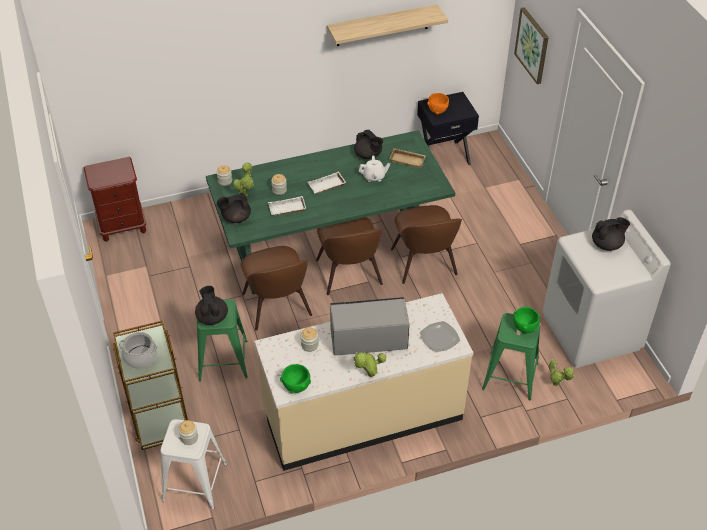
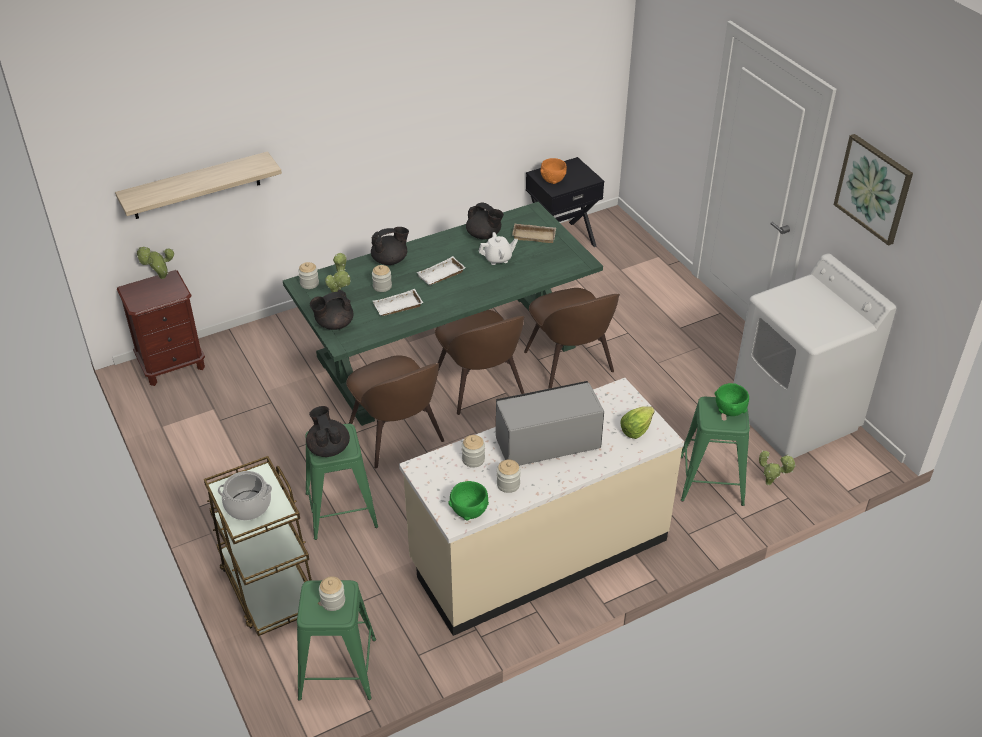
camera: 10 degrees left, 5 degrees down
white stool [160,419,227,510] -> green stool [297,580,376,701]
shelf [327,4,448,46] -> shelf moved to [115,151,282,219]
potted plant [353,352,386,377] -> potted plant moved to [136,247,174,279]
plate [420,321,460,352] -> lettuce [621,406,655,439]
picture [514,7,549,84] -> picture moved to [833,134,913,246]
black teapot [592,217,630,251] -> black teapot moved to [371,227,409,265]
none -> jar [497,459,521,493]

